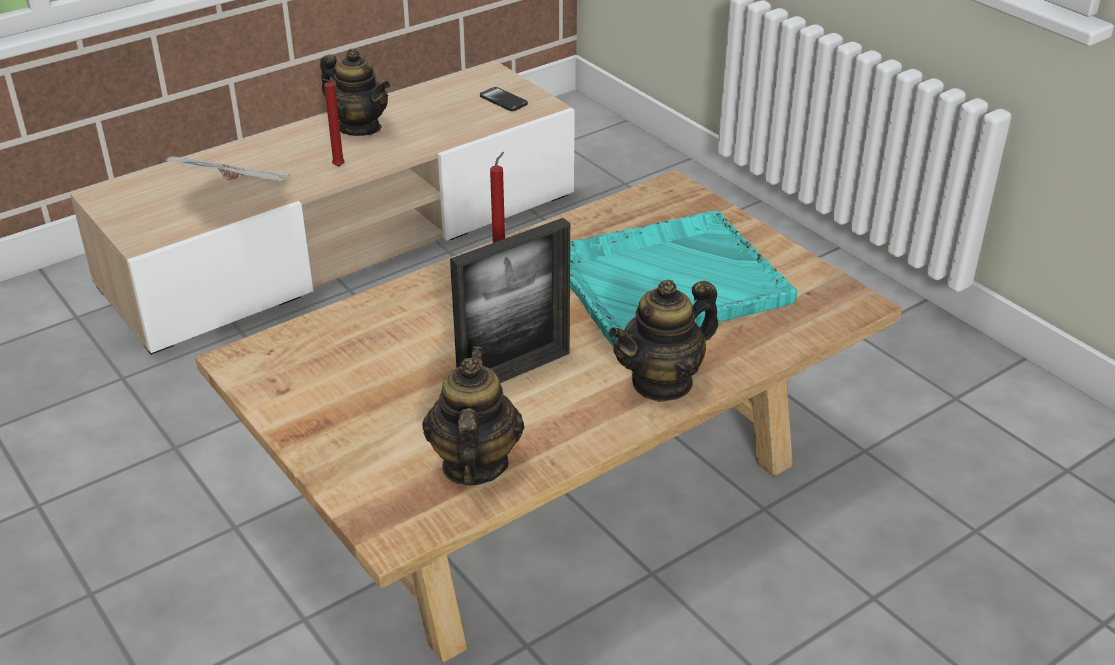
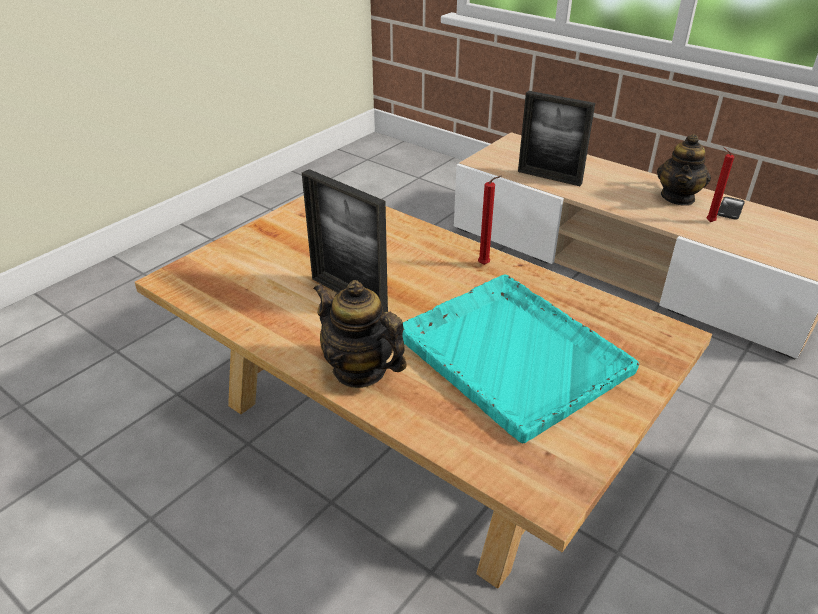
camera: 75 degrees right, 0 degrees up
newspaper [166,157,289,182] -> picture frame [518,91,595,186]
red candle [322,79,345,167] -> red candle moved to [706,147,735,222]
teapot [422,347,524,486] -> none
phone [480,87,528,111] -> phone moved to [717,197,745,220]

